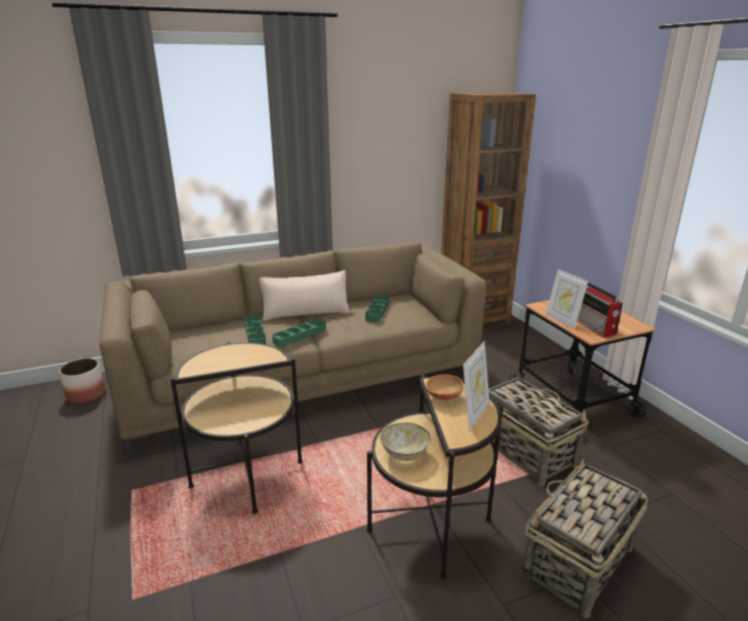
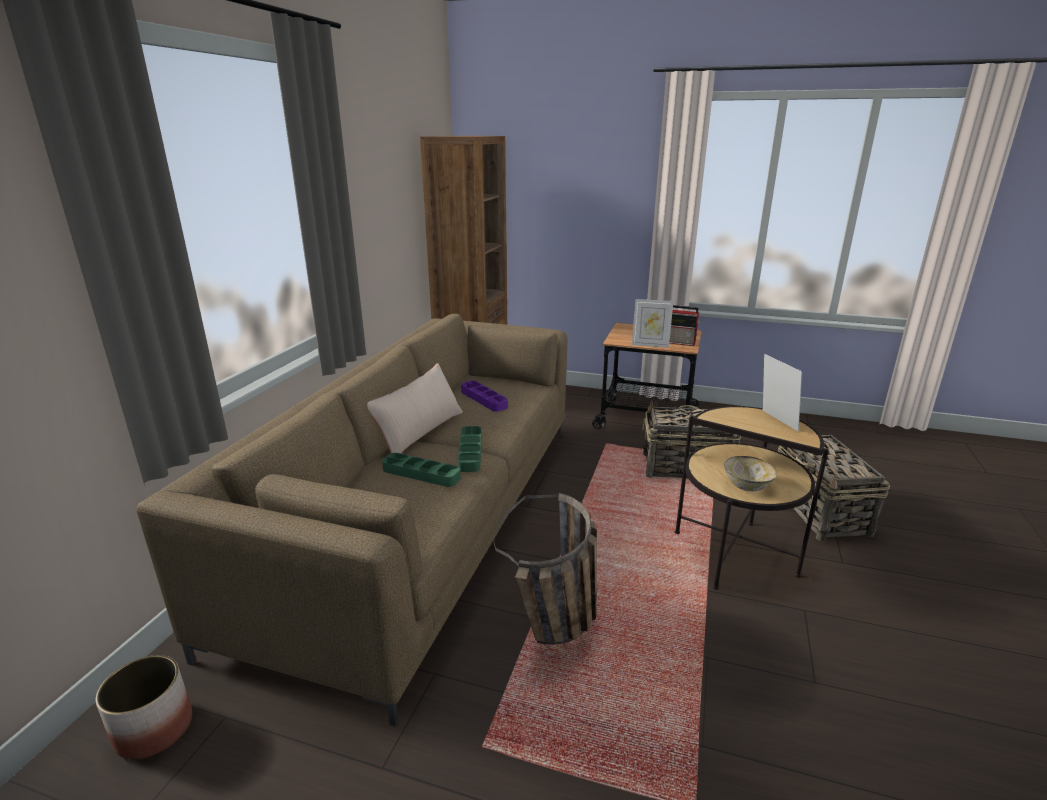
camera: 50 degrees left, 0 degrees up
side table [170,342,303,514] -> basket [494,493,597,645]
green tray [365,294,389,322] -> purple tray [461,381,508,412]
brown bowl [426,374,464,401] -> none

